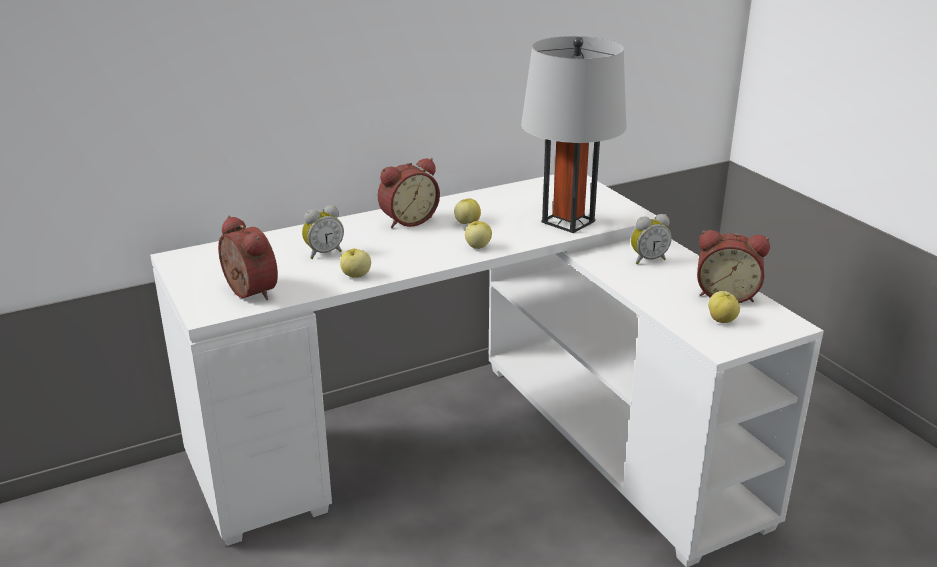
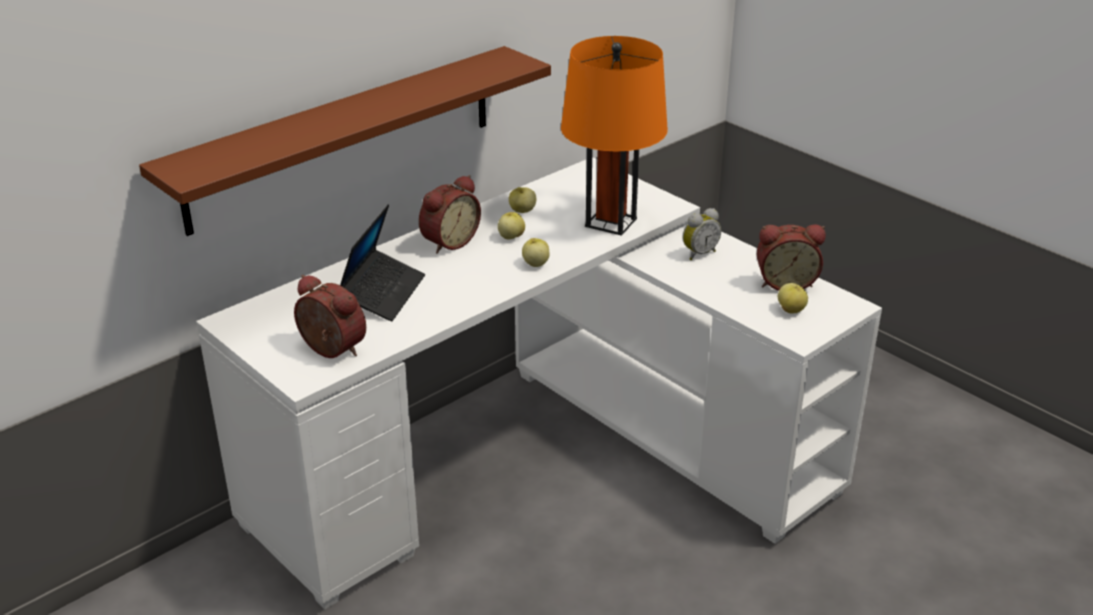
camera: 15 degrees left, 5 degrees up
alarm clock [302,205,344,259] -> laptop [340,205,425,321]
apple [340,249,371,278] -> apple moved to [509,187,536,213]
grey table lamp [521,36,626,233] -> orange table lamp [561,36,668,236]
none -> brown shelf [139,46,551,236]

